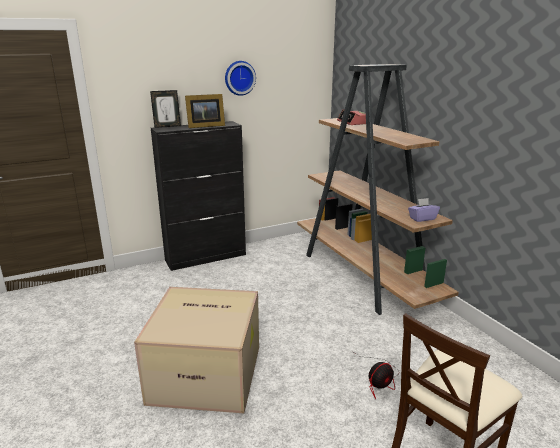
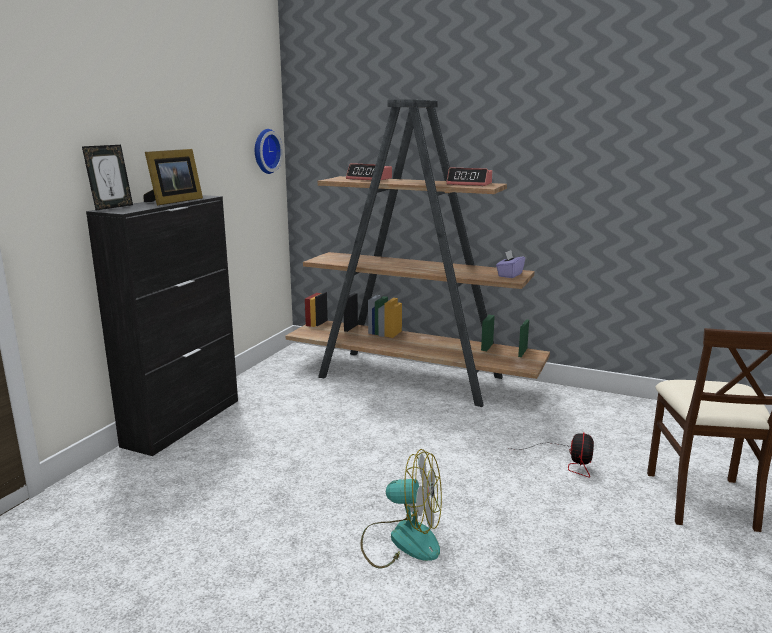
camera: 40 degrees left, 5 degrees down
cardboard box [134,287,259,413] -> fan [361,449,442,568]
wall clock [225,61,256,96] -> wall clock moved to [255,129,283,174]
none -> alarm clock [446,167,492,186]

